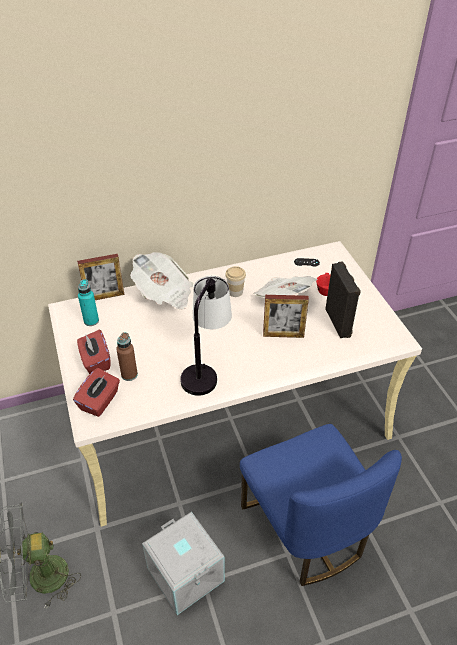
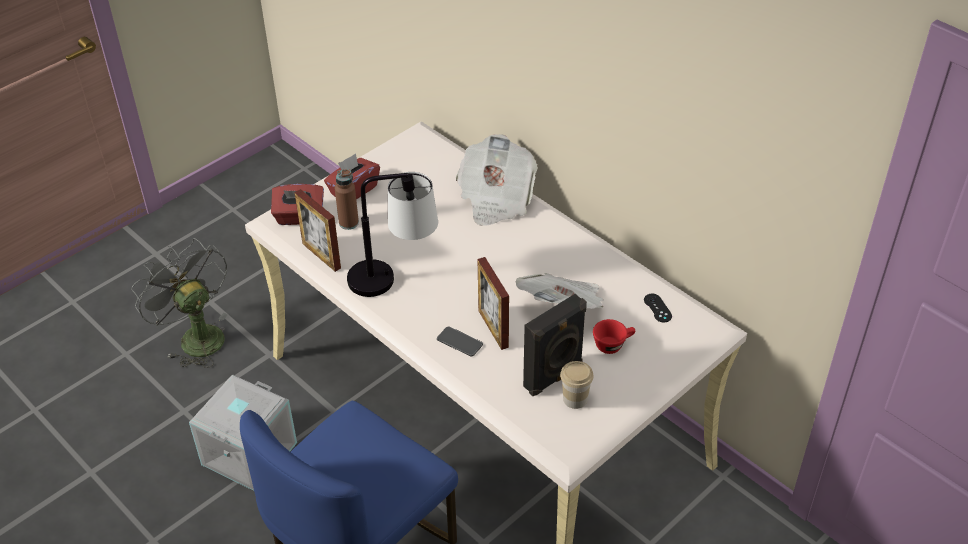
camera: 65 degrees right, 0 degrees up
picture frame [77,254,125,300] -> picture frame moved to [294,189,341,272]
turquoise bottle [78,279,99,326] -> none
cup [225,266,246,297] -> cup moved to [560,361,594,409]
none -> phone [437,326,483,356]

